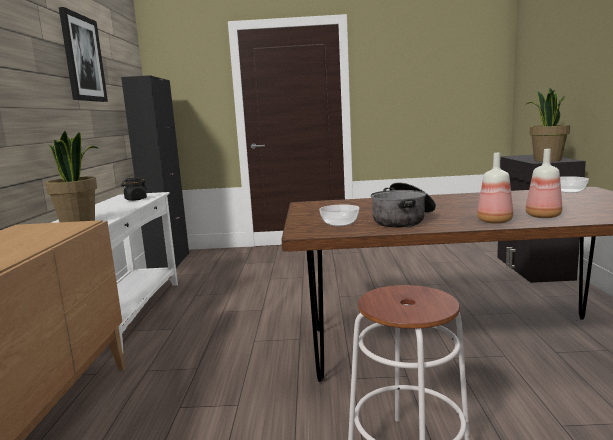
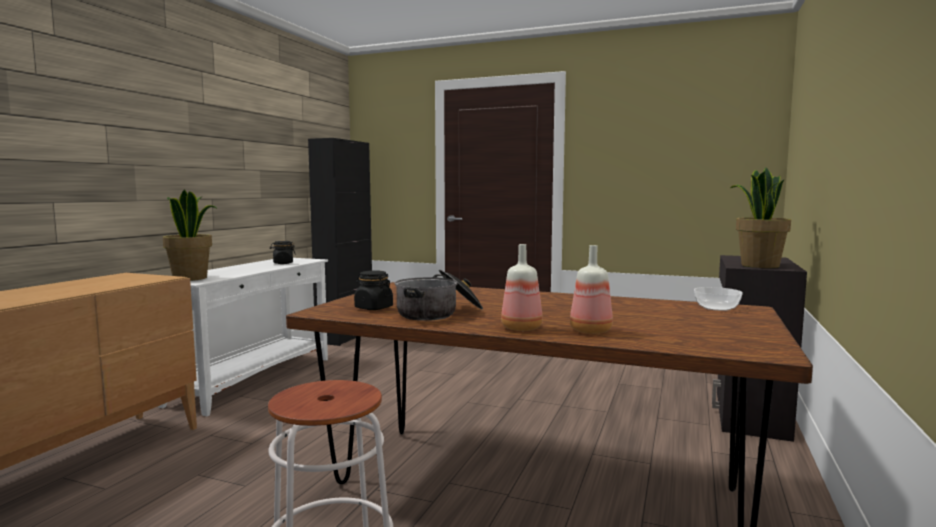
camera: 20 degrees right, 5 degrees down
picture [59,7,108,102] -> none
bowl [319,204,359,226] -> black jar [354,270,393,310]

